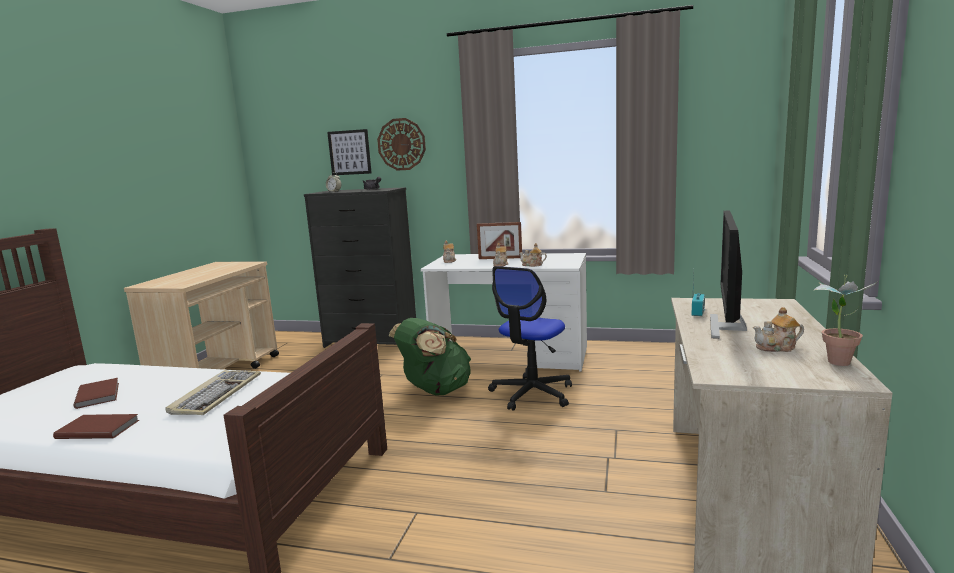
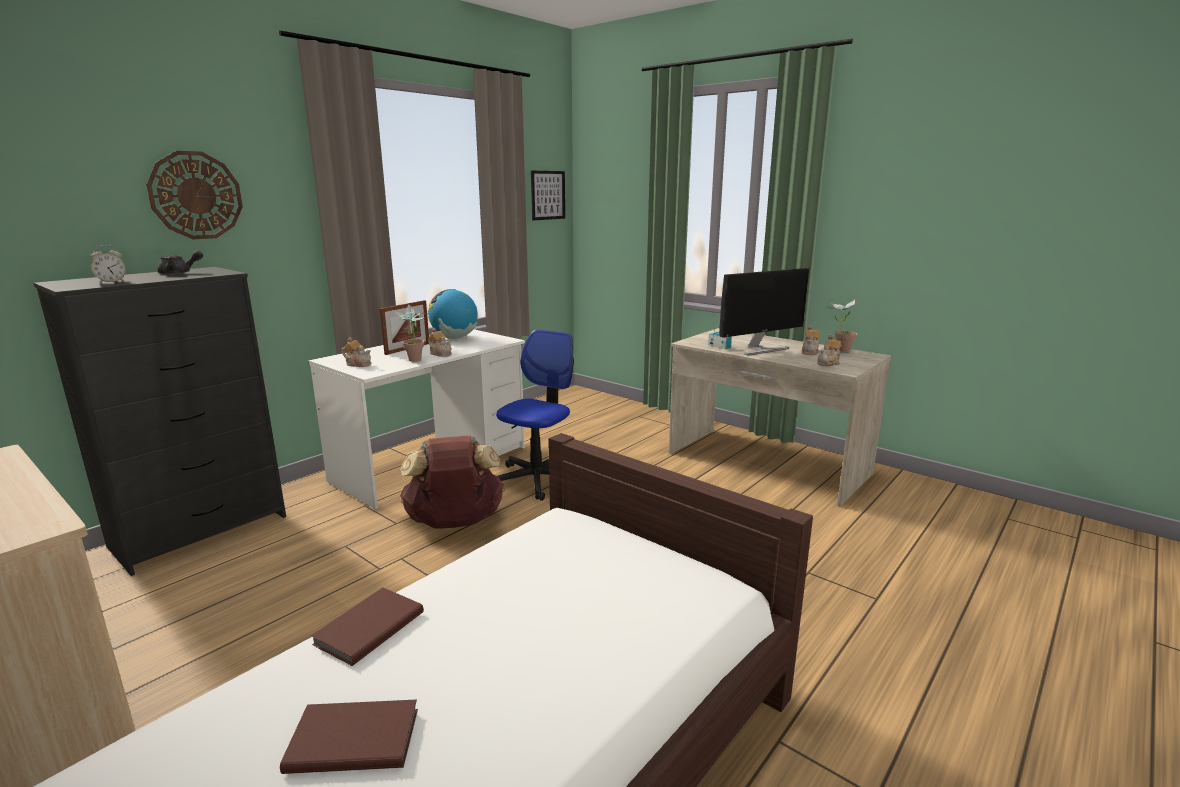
camera: 65 degrees left, 5 degrees up
brown book [53,414,139,439] -> brown book moved to [311,588,424,666]
keyboard [166,370,261,415] -> none
picture [327,129,372,175] -> picture moved to [531,171,565,220]
green backpack [389,318,471,396] -> brown backpack [400,435,505,528]
office chair [488,266,572,411] -> office chair turned 120 degrees counterclockwise [496,329,574,501]
teapot [519,243,547,267] -> teapot moved to [817,335,842,366]
monitor [710,211,747,339] -> monitor turned 75 degrees counterclockwise [719,268,809,355]
none -> potted plant [393,304,428,362]
none -> globe [428,289,478,339]

